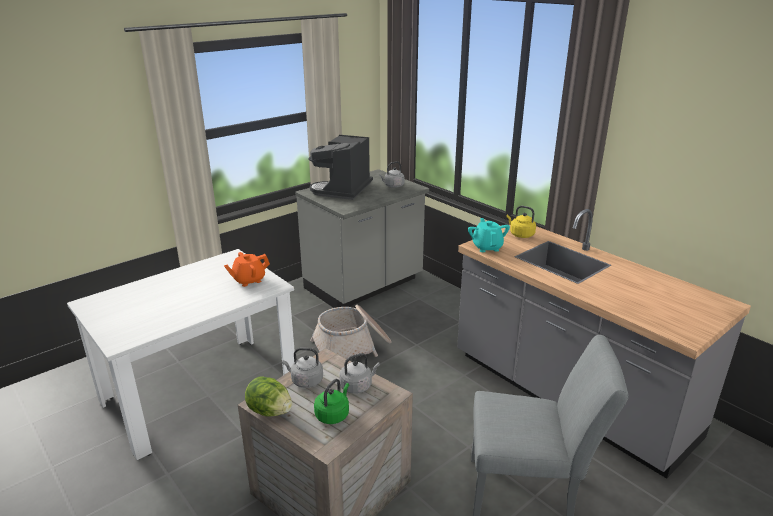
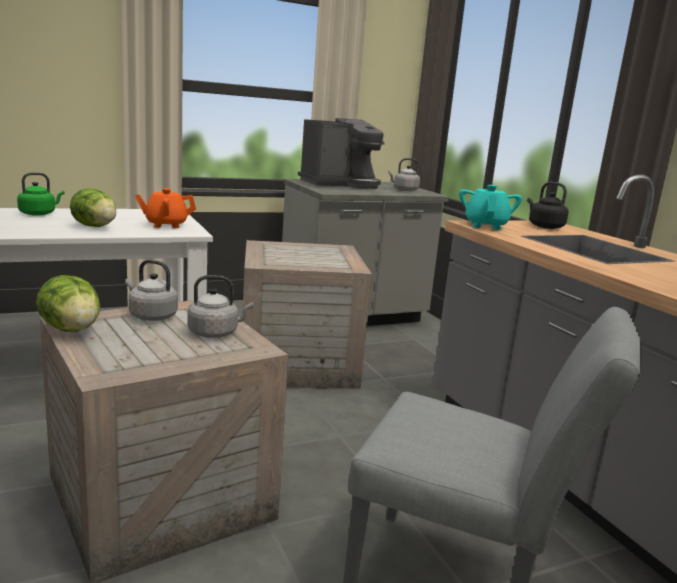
camera: 15 degrees right, 10 degrees down
coffee machine [308,135,373,200] -> coffee machine turned 150 degrees counterclockwise [298,118,385,189]
basket [310,305,391,359] -> crate [243,240,372,389]
green kettle [314,379,349,424] -> green kettle moved to [17,172,65,216]
yellow kettle [506,206,536,238] -> black kettle [527,182,569,229]
none -> lettuce [70,188,116,227]

